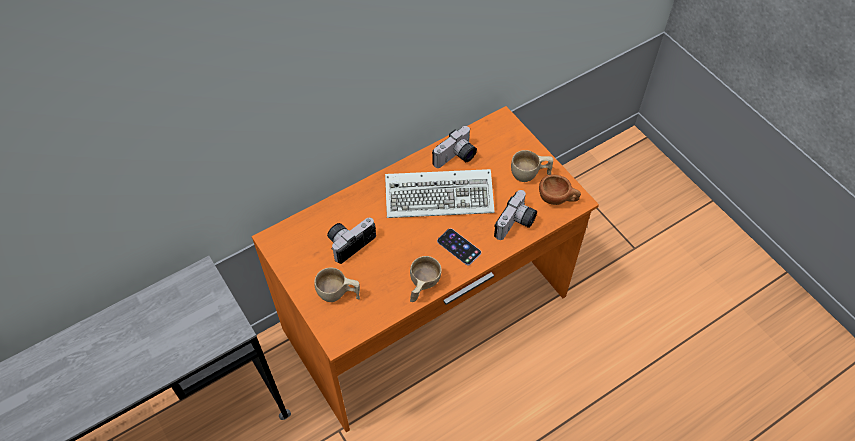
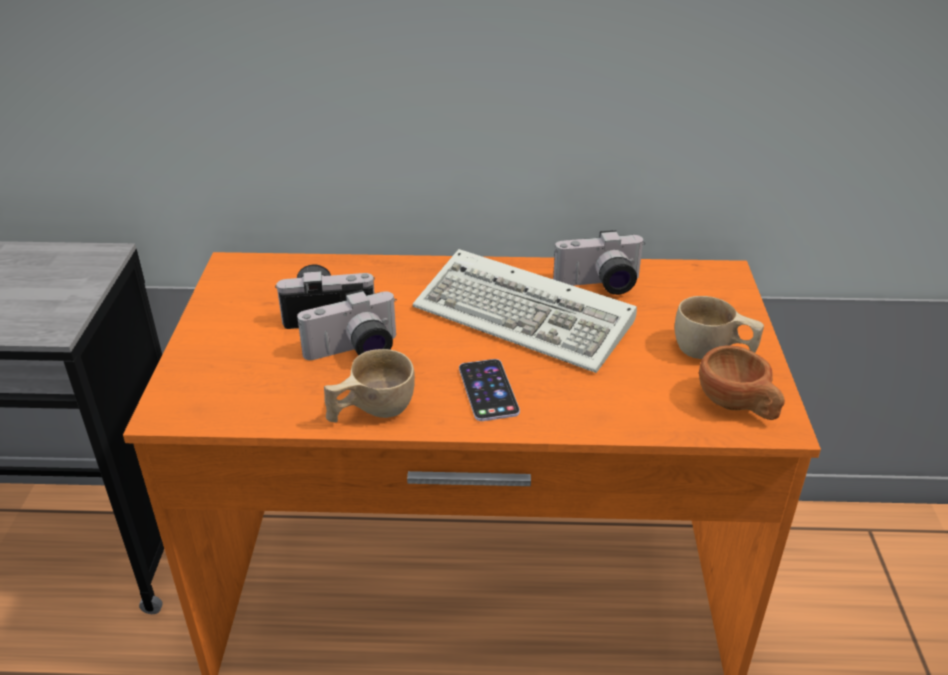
camera: 35 degrees right, 20 degrees down
beige cup [314,267,360,302] -> none
camera [494,190,537,240] -> camera moved to [297,290,397,360]

